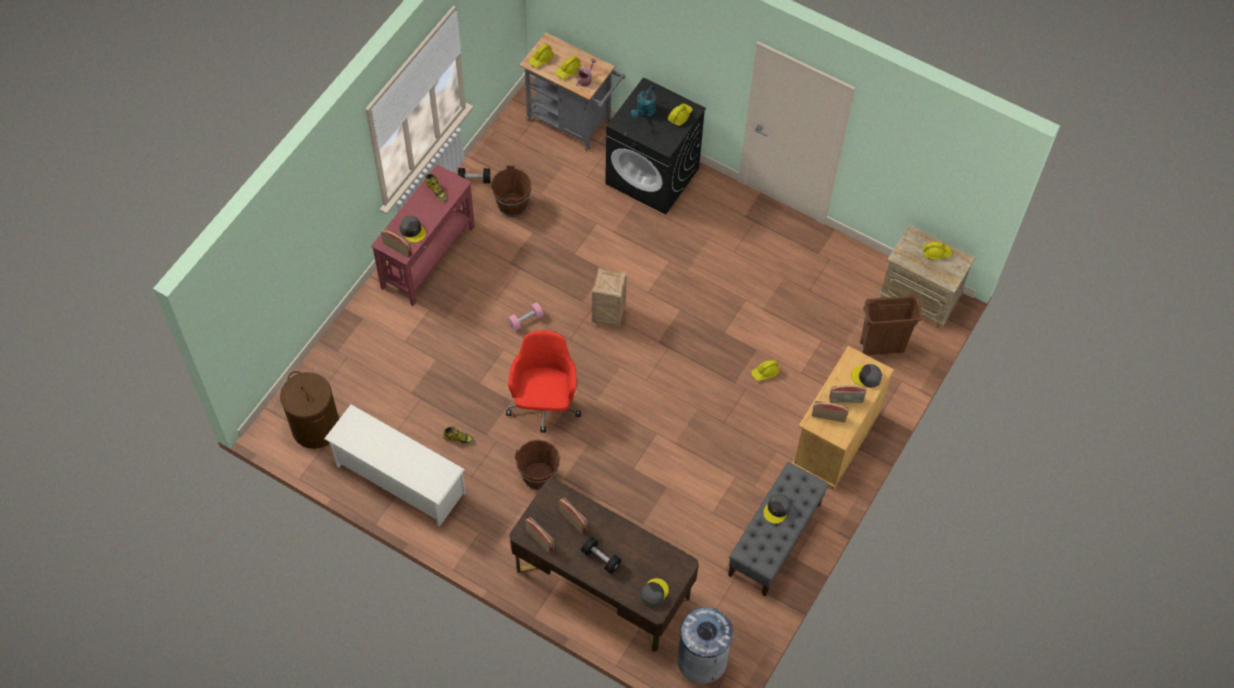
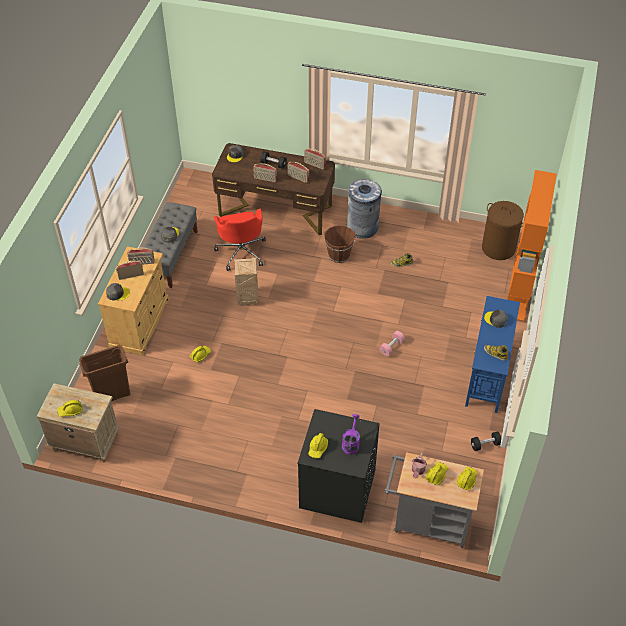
camera: 165 degrees right, 10 degrees down
white shoe rack [324,404,466,527] -> none
red console table [371,164,475,306] -> blue console table [465,296,520,413]
radio [381,229,412,258] -> radio moved to [253,163,277,182]
brown bucket [491,165,531,217] -> none
red office chair [506,330,581,433] -> red office chair moved to [214,209,266,271]
crate [592,268,627,328] -> crate moved to [234,257,259,306]
turquoise watering can [631,85,656,118] -> purple watering can [342,414,360,455]
grey trash can [677,607,733,684] -> grey trash can moved to [346,179,382,239]
none -> orange bookcase [507,170,557,321]

